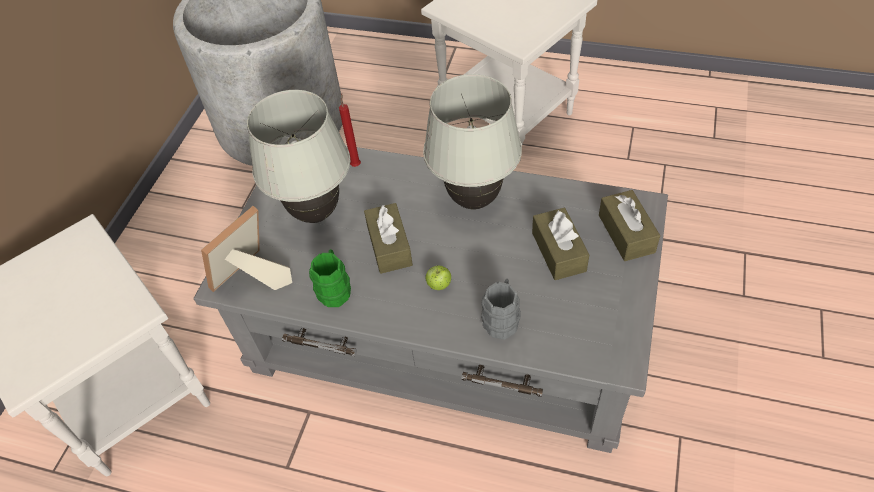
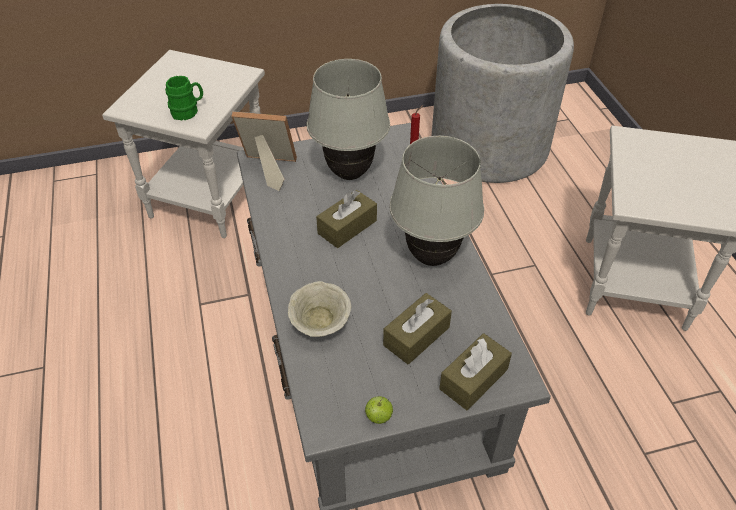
camera: 55 degrees right, 5 degrees down
green mug [309,249,351,307] -> green mug moved to [165,76,203,120]
apple [426,265,452,290] -> apple moved to [365,396,393,424]
grey mug [481,279,521,340] -> beige bowl [288,281,351,337]

